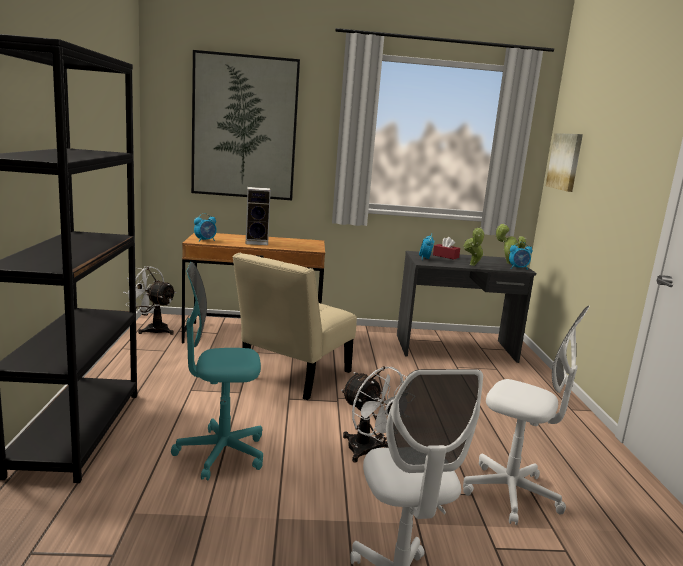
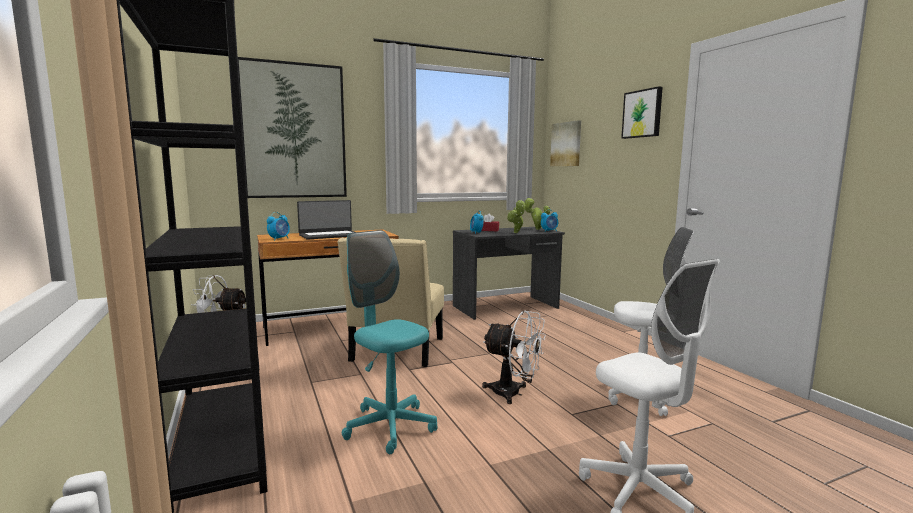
camera: 20 degrees left, 5 degrees down
turquoise office chair [171,262,263,480] -> turquoise office chair turned 75 degrees clockwise [342,230,438,454]
speaker [246,187,271,245] -> laptop [297,200,356,240]
none -> picture [621,86,663,139]

